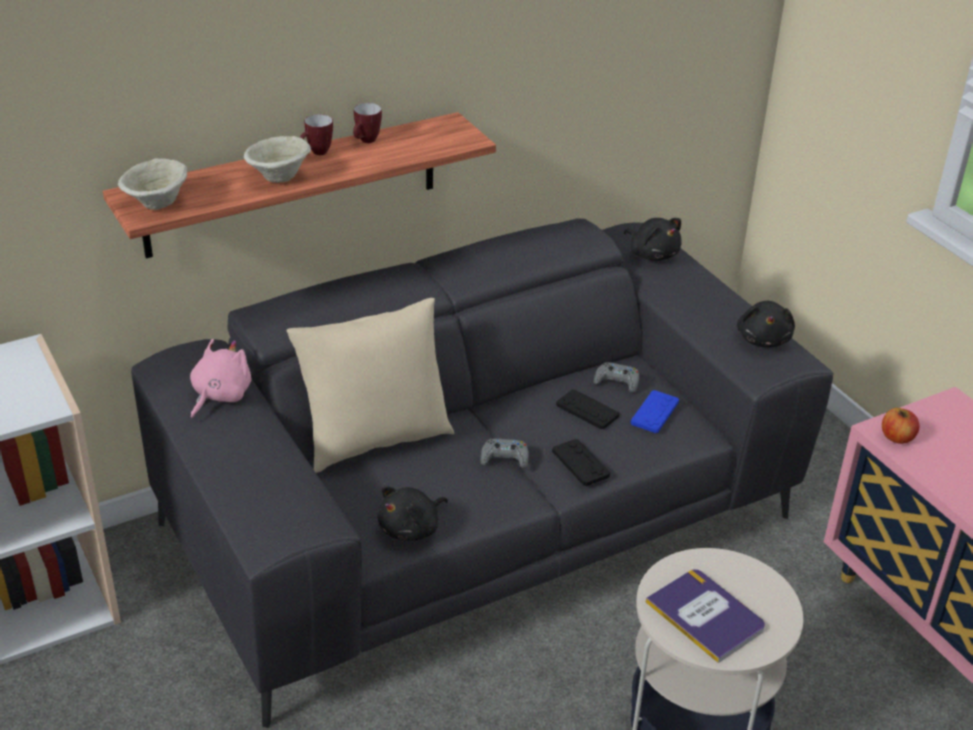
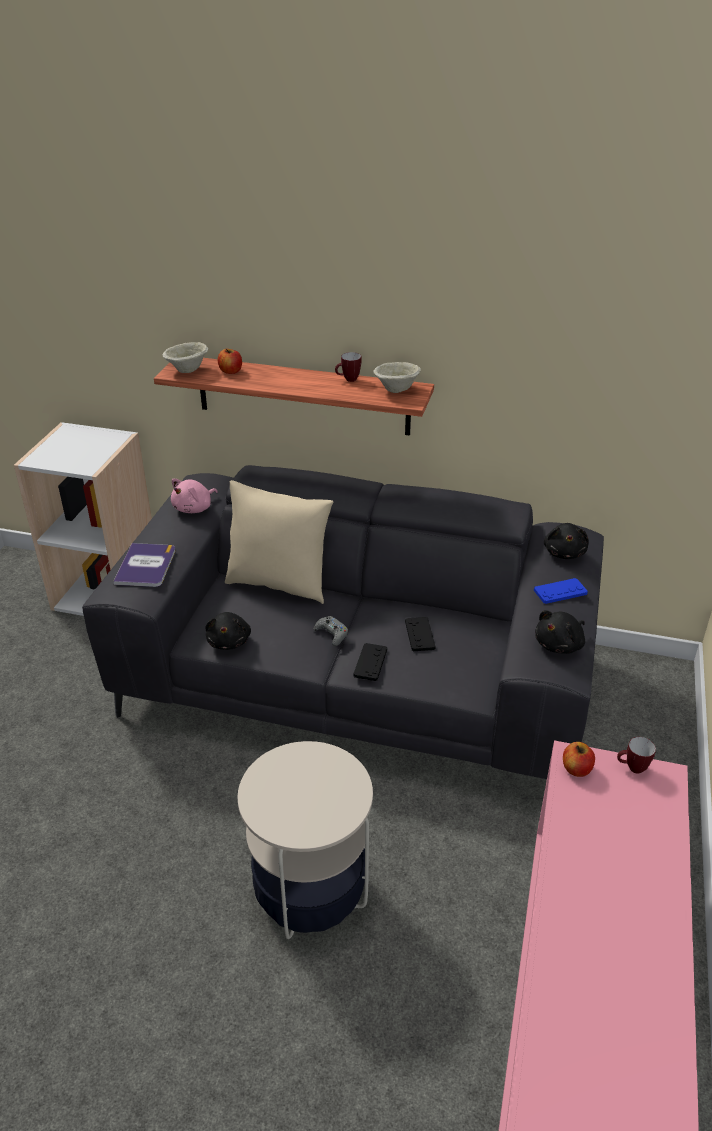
camera: 45 degrees right, 0 degrees up
pink plush toy [190,339,252,419] -> pink plush toy turned 150 degrees clockwise [171,478,218,513]
beige bowl [244,136,311,183] -> beige bowl moved to [373,362,421,393]
mug [300,114,333,155] -> mug moved to [617,737,656,774]
black plush toy [377,486,448,541] -> black plush toy turned 90 degrees counterclockwise [205,612,251,650]
grey game controller [594,362,639,393] -> none
blue game controller [630,390,679,433] -> blue game controller moved to [534,578,588,604]
book [646,569,765,663] -> book moved to [113,543,175,587]
none -> apple [218,349,242,374]

